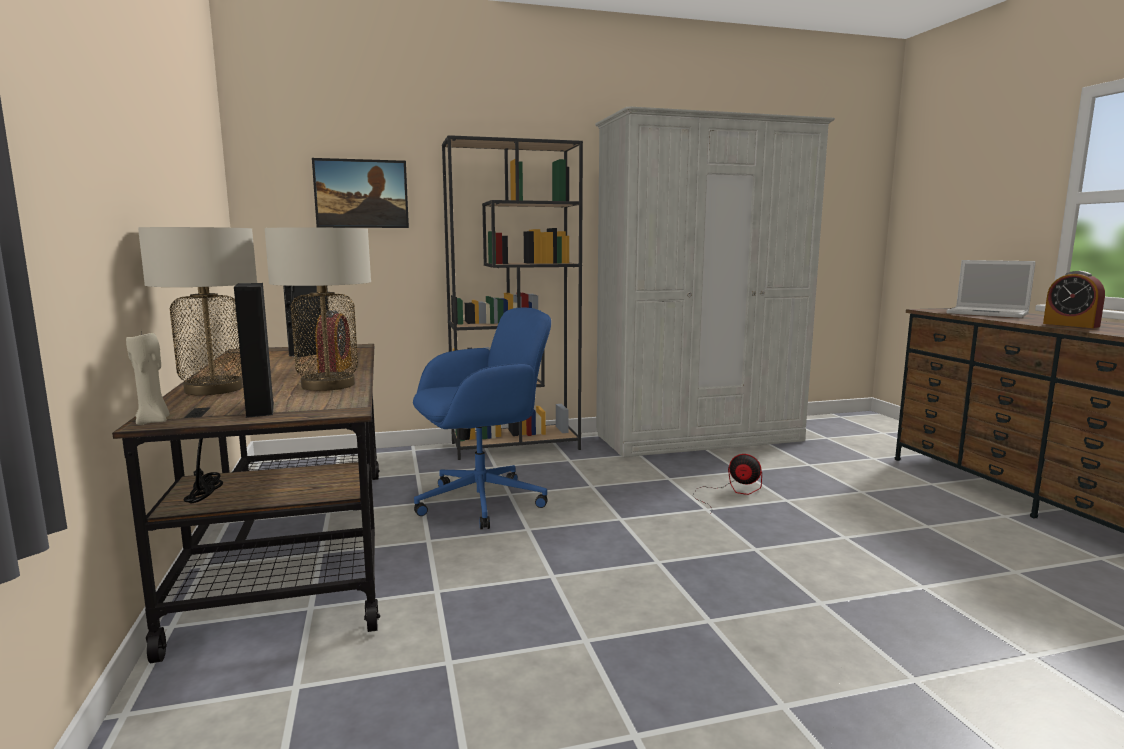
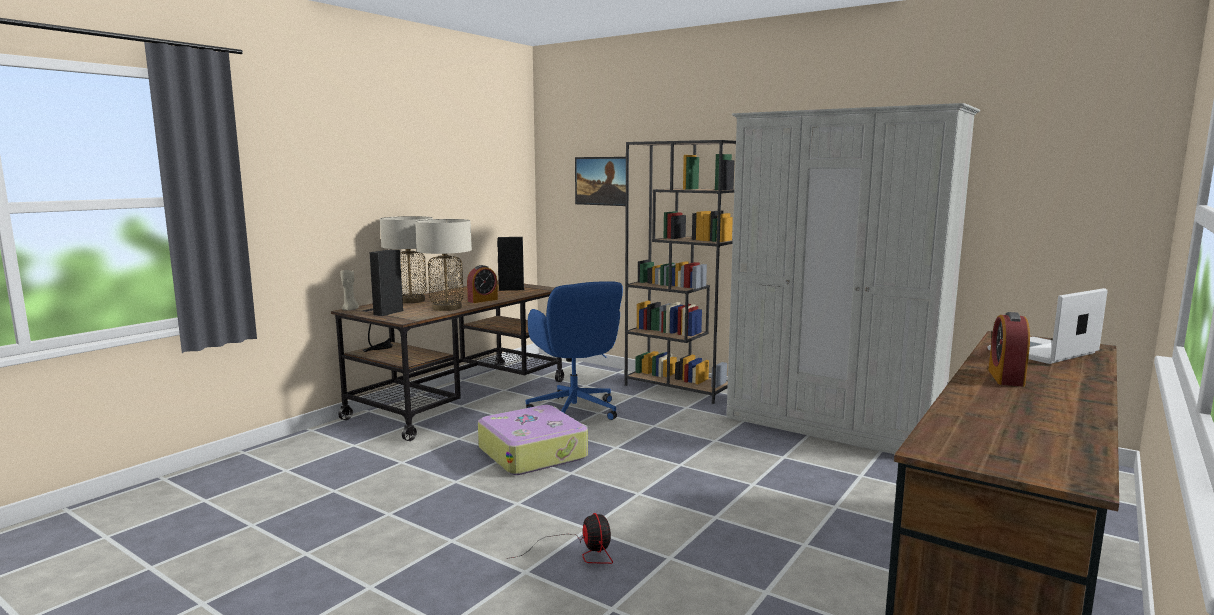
camera: 50 degrees right, 0 degrees up
blue office chair [413,308,551,529] -> blue office chair turned 45 degrees clockwise [526,281,623,420]
fan [693,454,762,514] -> fan moved to [506,513,613,564]
laptop [947,260,1036,318] -> laptop turned 60 degrees clockwise [988,288,1108,364]
none -> suitcase [478,405,588,475]

